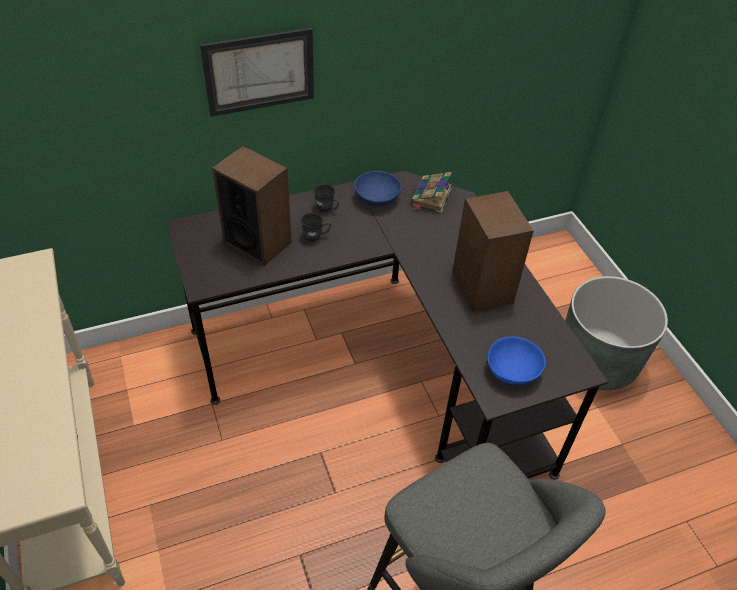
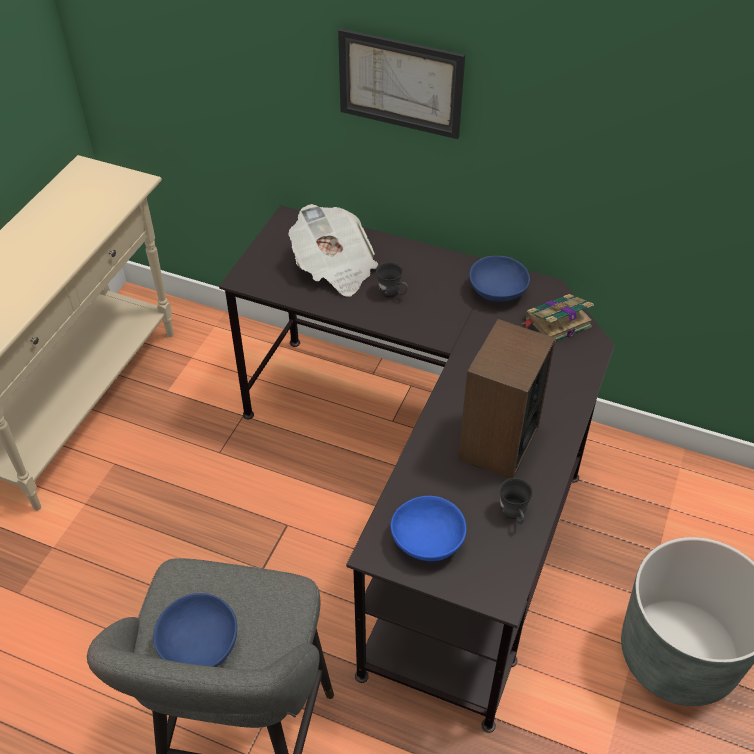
camera: 45 degrees right, 0 degrees up
speaker [212,146,292,266] -> newspaper [288,204,378,296]
grey mug [314,184,339,212] -> grey mug moved to [500,478,533,524]
none -> blue bowl [153,593,237,667]

